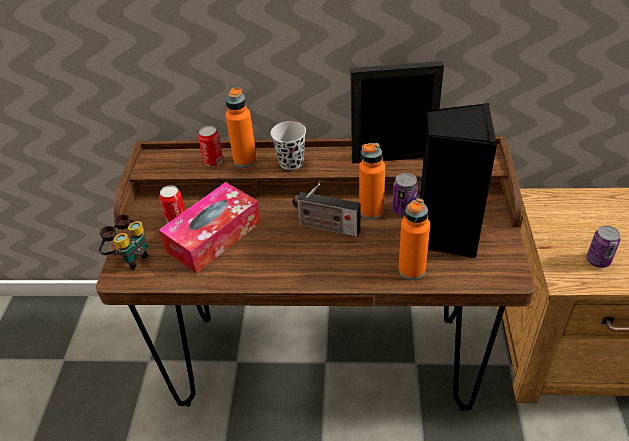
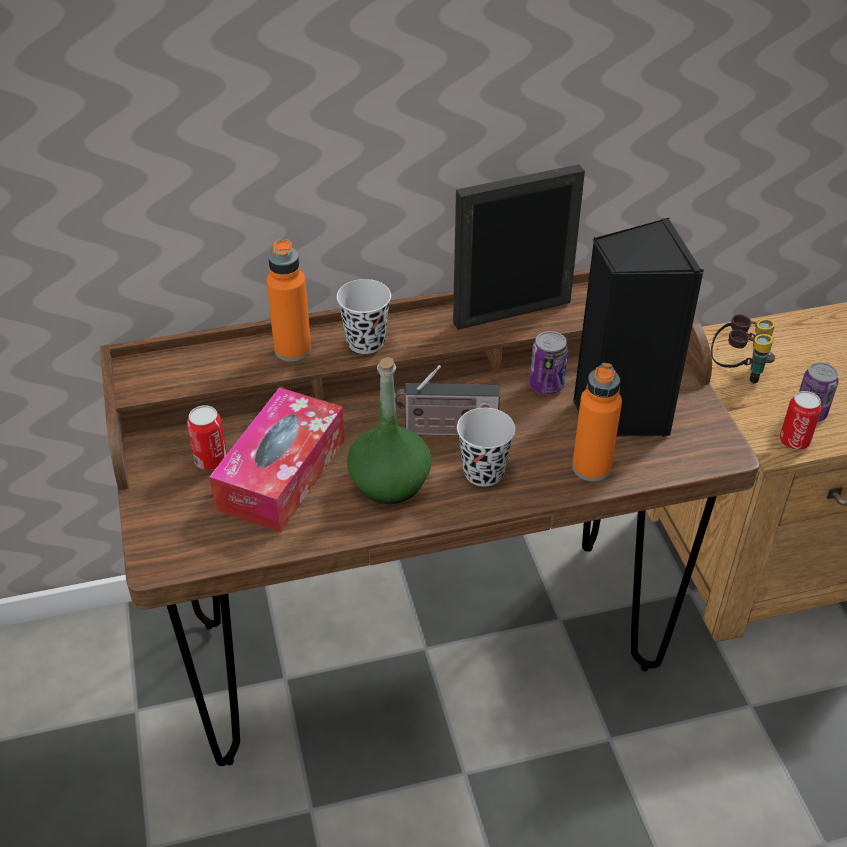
camera: 20 degrees left, 0 degrees up
binoculars [99,214,148,270] -> binoculars moved to [711,314,775,384]
can [198,126,224,167] -> can moved to [780,391,822,450]
orange bottle [359,143,385,220] -> none
none -> green bottle [347,357,432,504]
none -> black cup [457,408,515,487]

